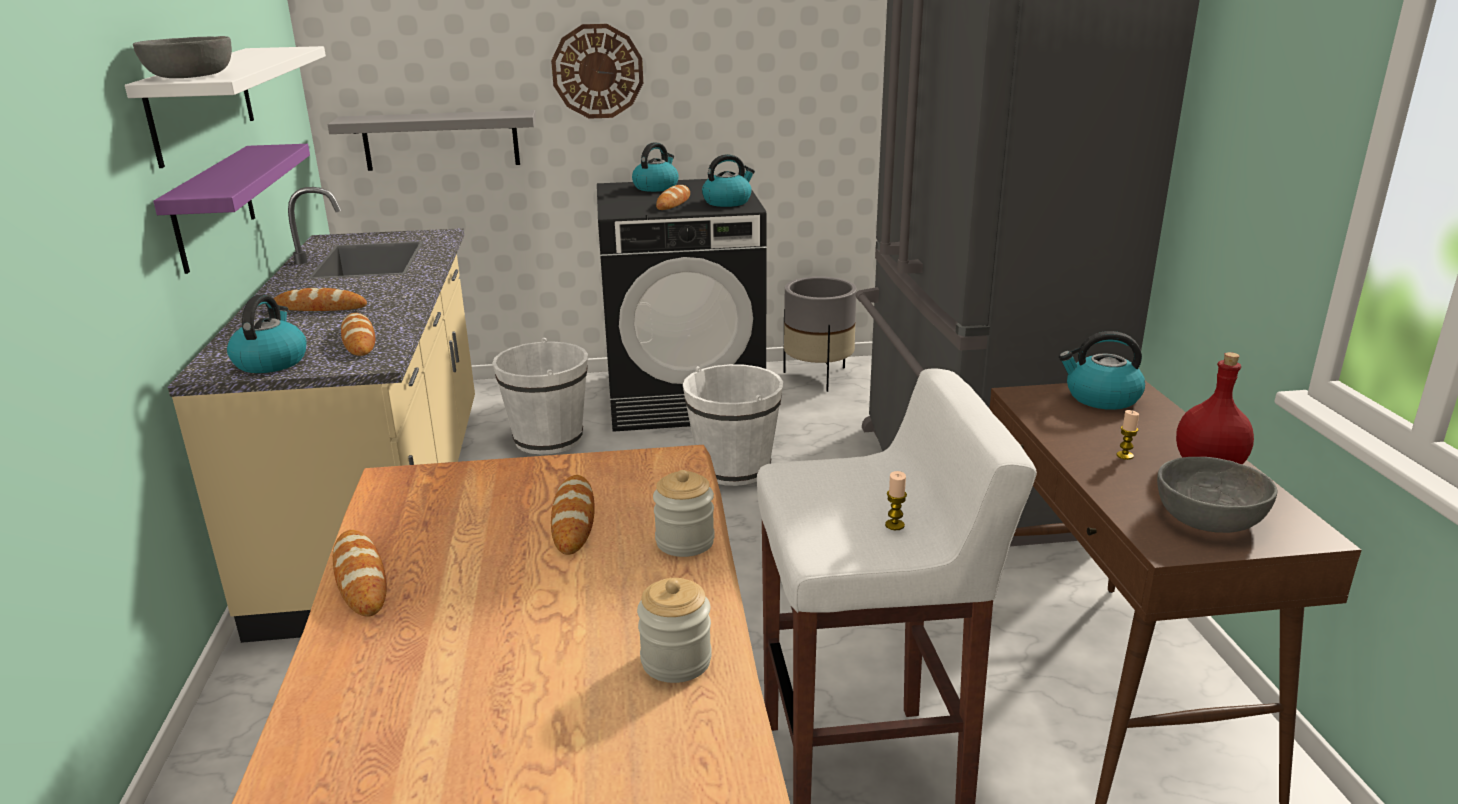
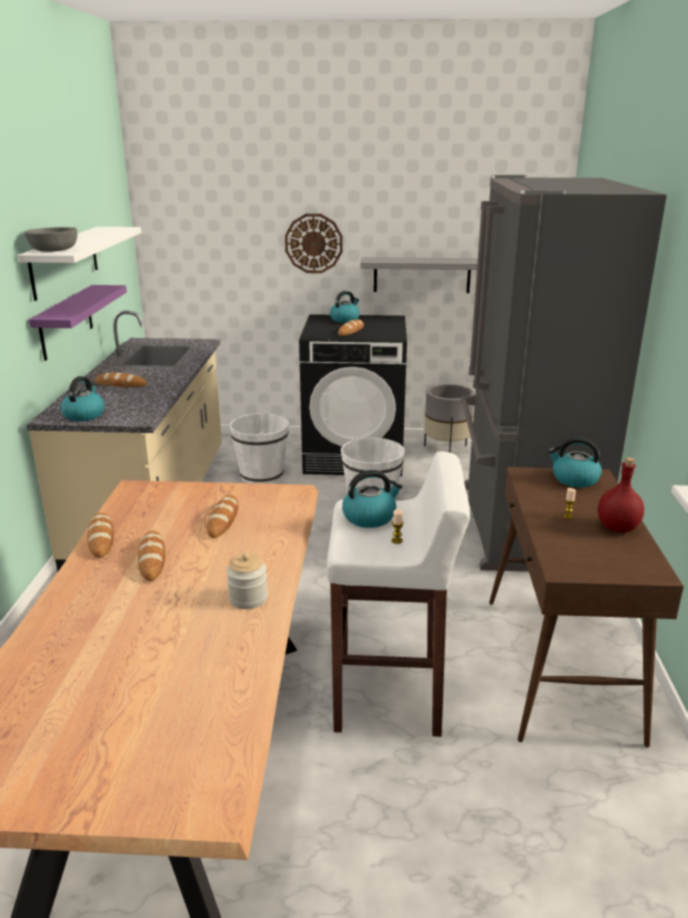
camera: 10 degrees right, 0 degrees up
grey shelf [328,110,536,171] -> grey shelf moved to [360,257,478,293]
bread [341,313,375,356] -> bread moved to [138,530,165,581]
jar [653,470,715,557] -> none
kettle [702,154,755,207] -> kettle moved to [342,470,403,528]
grey bowl [1157,457,1277,533] -> none

